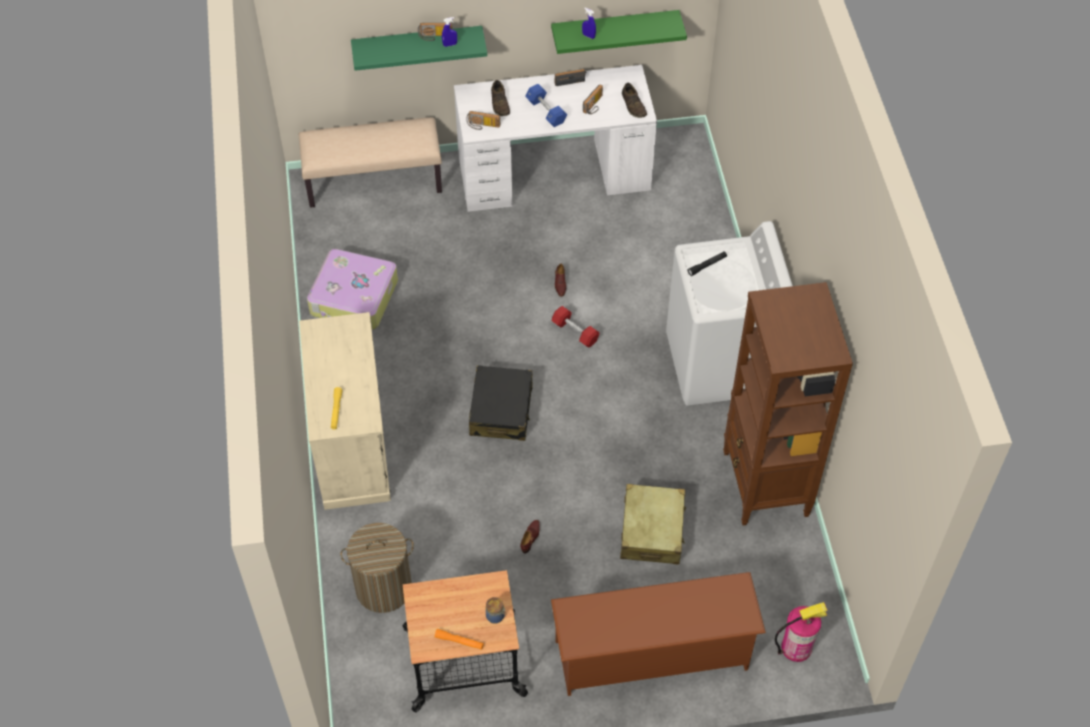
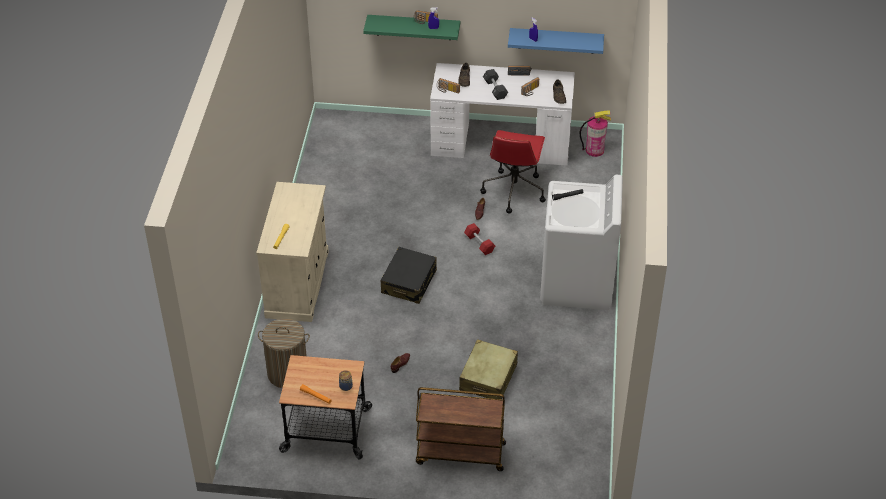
camera: 15 degrees right, 10 degrees down
beige bench [298,117,442,208] -> none
suitcase [307,249,398,330] -> none
blue dumbbell [525,84,567,127] -> black dumbbell [483,69,508,100]
green shelf [551,10,687,54] -> blue shelf [508,28,604,54]
brown shoe rack [551,572,766,696] -> brown cart [416,387,506,471]
brown bookcase [723,282,853,525] -> none
fire extinguisher [775,602,828,662] -> fire extinguisher moved to [580,111,611,157]
none -> red office chair [480,130,546,214]

